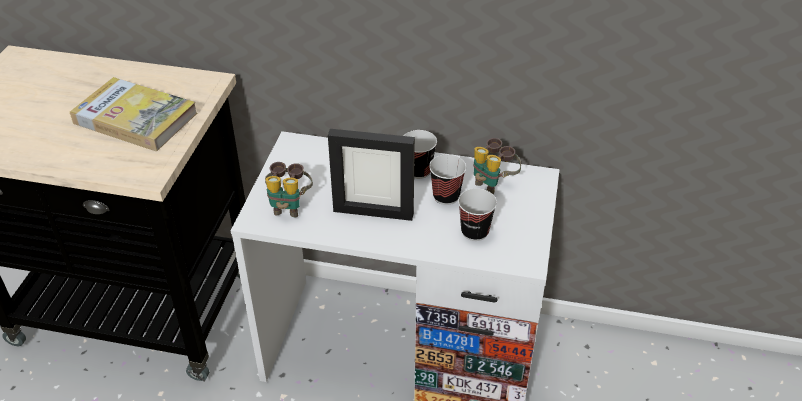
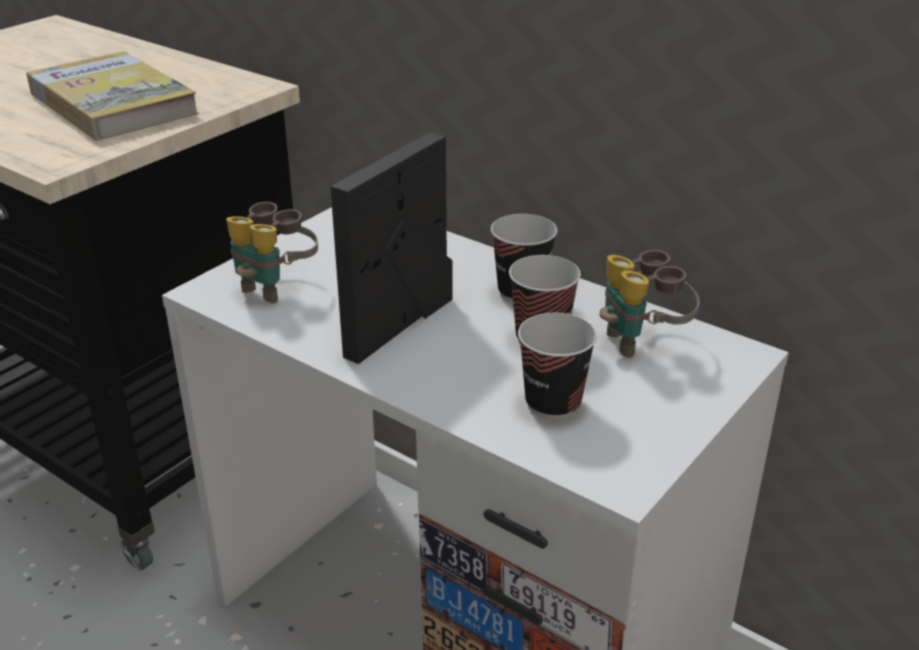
camera: 25 degrees right, 10 degrees down
picture frame [328,129,415,221] -> picture frame turned 90 degrees clockwise [331,132,453,364]

